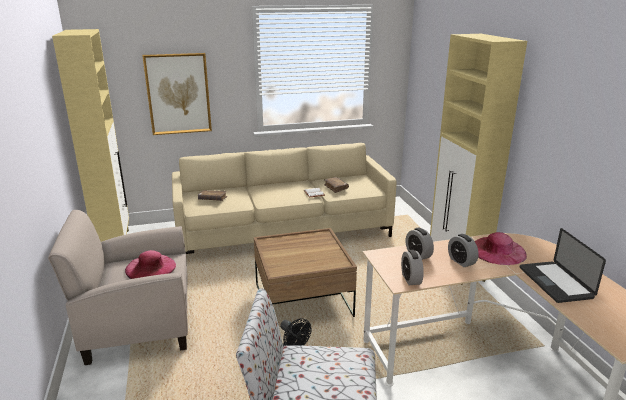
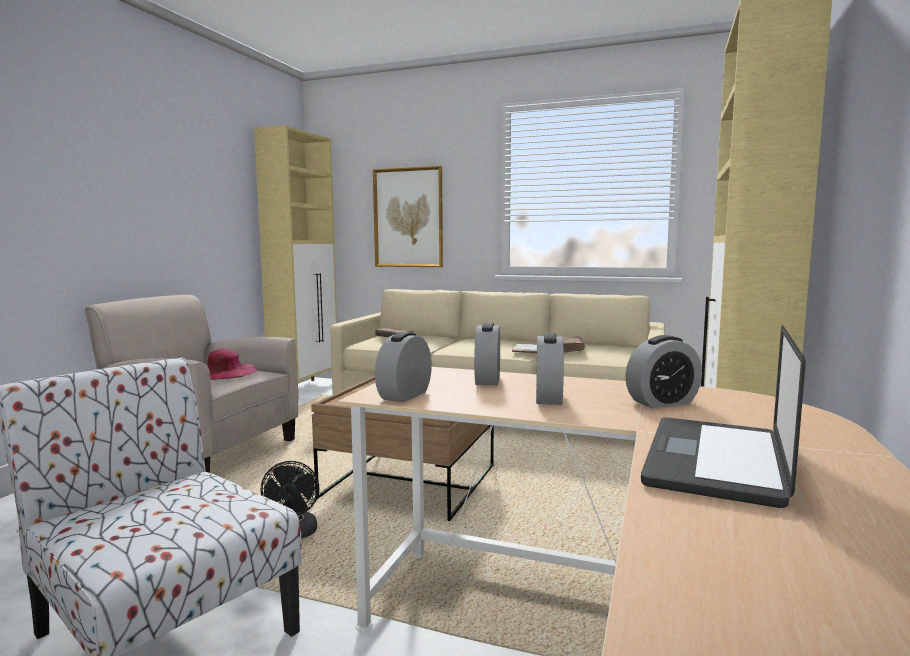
camera: 35 degrees right, 15 degrees down
pink hat [475,232,527,265] -> alarm clock [625,335,702,408]

